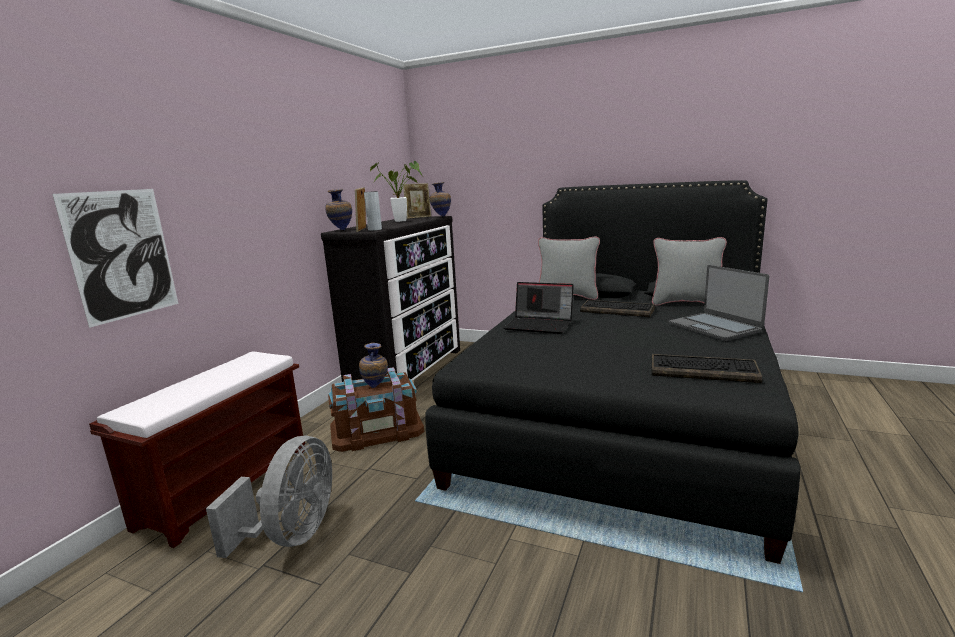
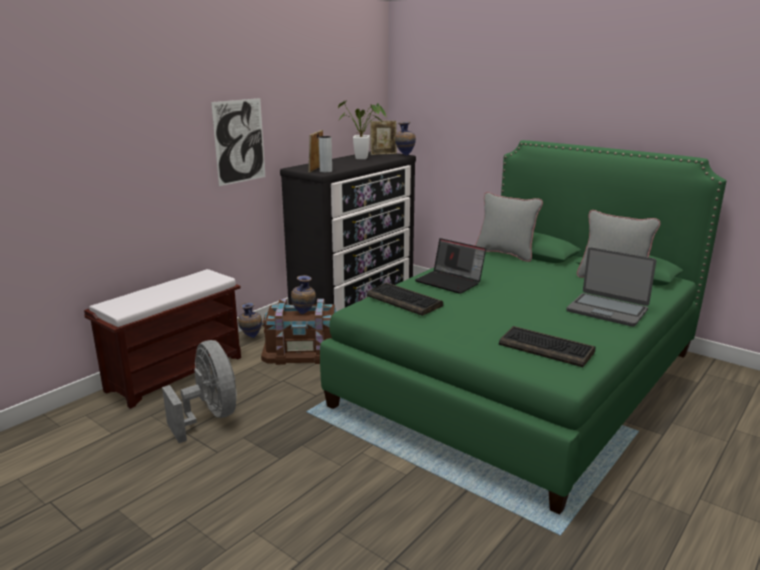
camera: 15 degrees right, 5 degrees up
picture [52,189,179,328] -> picture moved to [211,98,265,186]
grey fan [206,435,332,558] -> grey fan turned 60 degrees counterclockwise [162,340,237,443]
vase [326,189,352,230] -> vase moved to [238,302,262,338]
black bed [425,180,800,564] -> green bed [320,140,726,515]
keyboard [580,300,655,317] -> keyboard moved to [367,283,443,316]
laptop [669,265,769,341] -> laptop turned 45 degrees counterclockwise [566,247,656,327]

